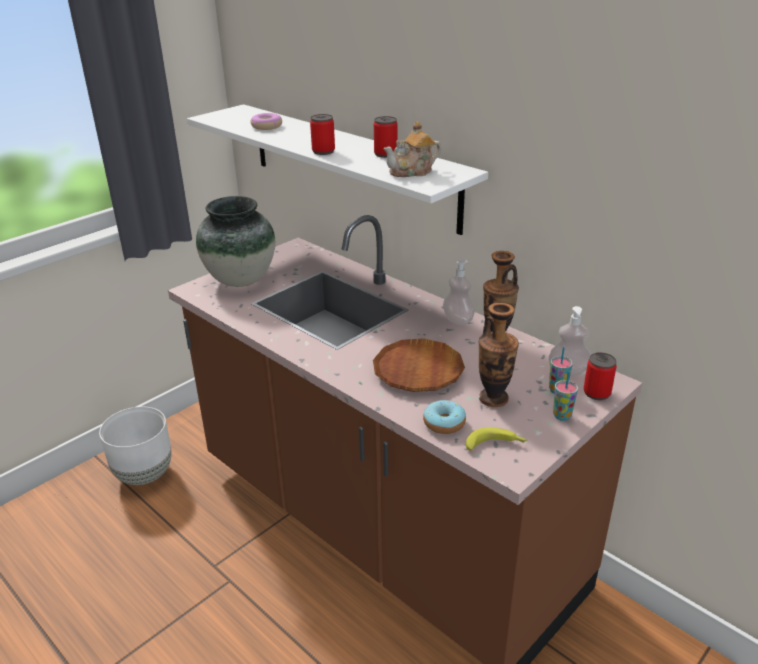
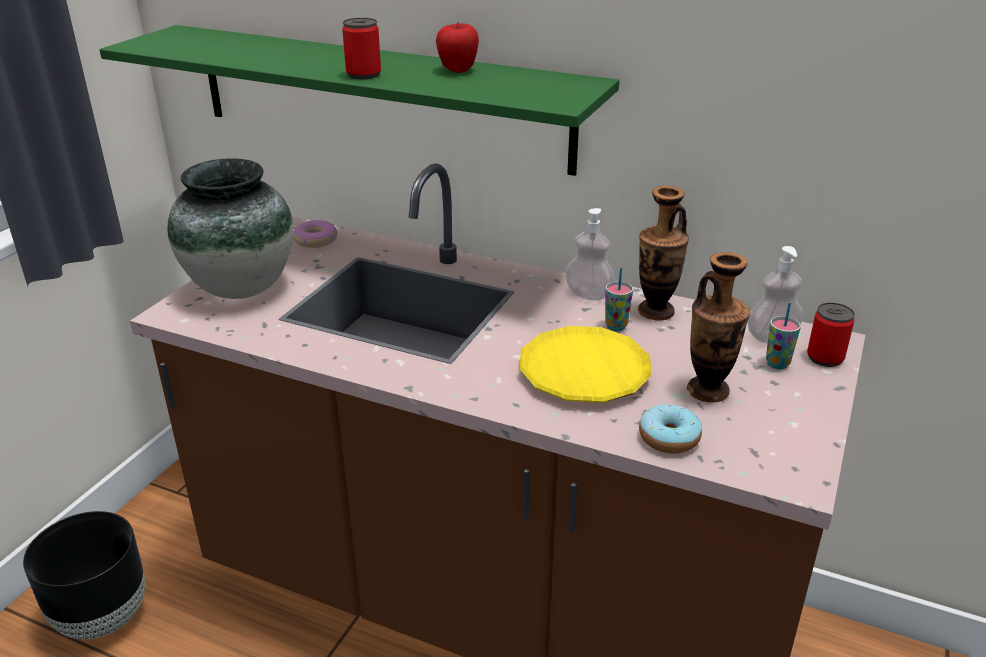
camera: 20 degrees left, 0 degrees up
white planter [99,407,172,485] -> black planter [23,511,145,639]
white shelf [187,104,488,235] -> green shelf [99,25,619,176]
donut [251,113,282,130] -> donut moved to [293,220,337,248]
brown plate [373,338,465,392] -> yellow plate [519,326,652,403]
can [374,116,397,158] -> apple [436,22,479,73]
teapot [383,122,441,177] -> none
banana [466,428,527,451] -> none
cup [553,371,578,421] -> cup moved to [605,268,633,331]

